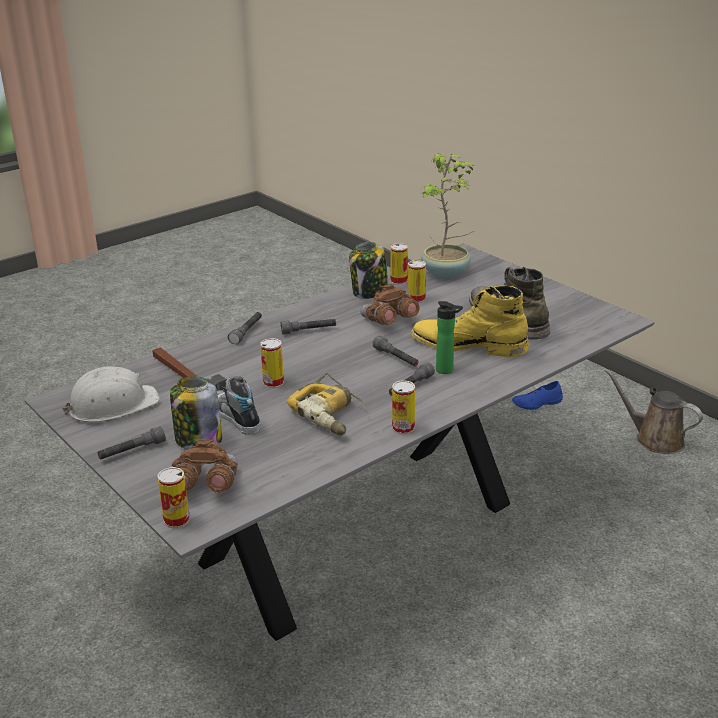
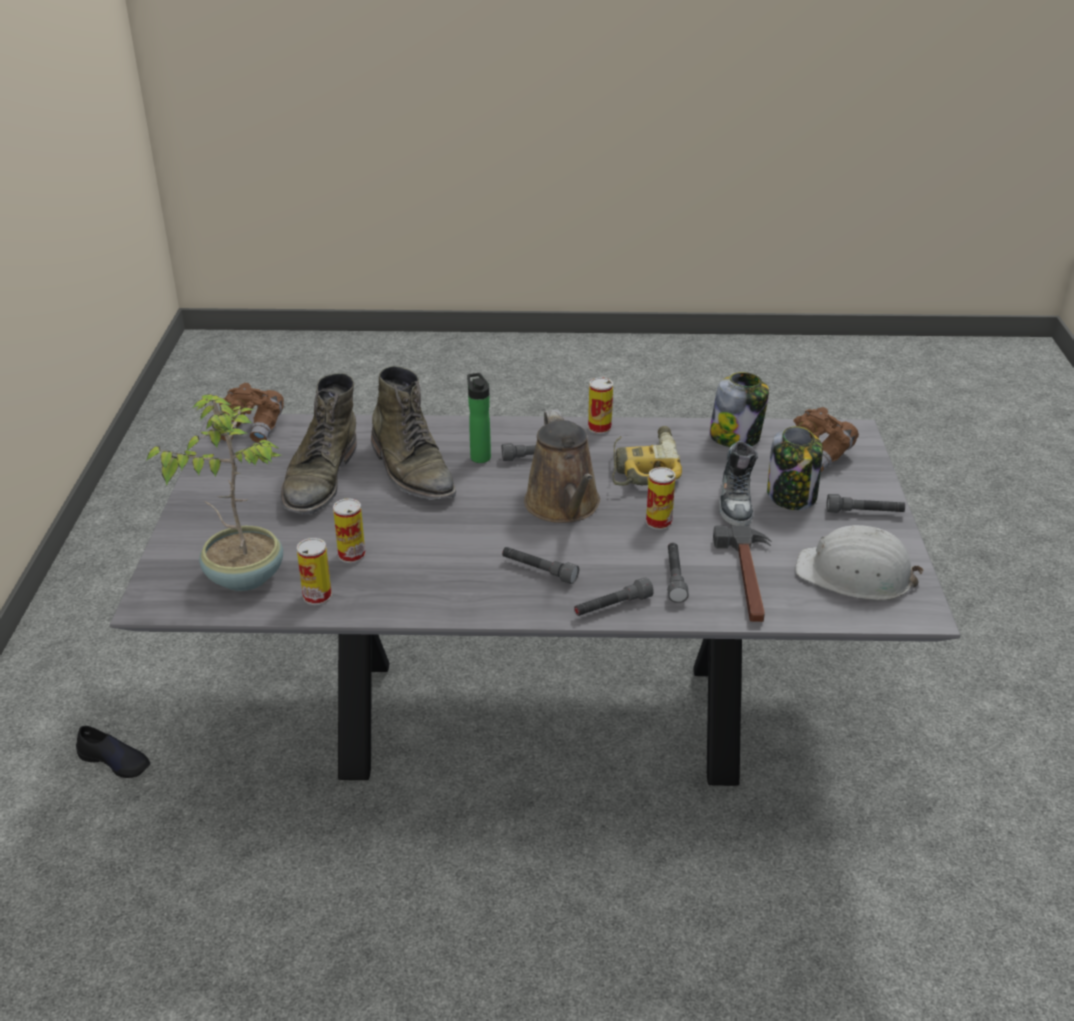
camera: 140 degrees left, 5 degrees up
can [157,467,190,528] -> none
jar [349,242,388,299] -> jar moved to [709,372,769,447]
brown binoculars [360,284,419,325] -> brown binoculars moved to [219,383,284,443]
grey flashlight [373,336,418,366] -> grey flashlight moved to [667,543,688,603]
yellow boot [411,285,529,357] -> green boot [371,366,456,500]
blue shoe [512,381,563,410] -> black shoe [76,726,150,778]
brown watering can [605,369,703,454] -> brown watering can moved to [524,409,600,523]

